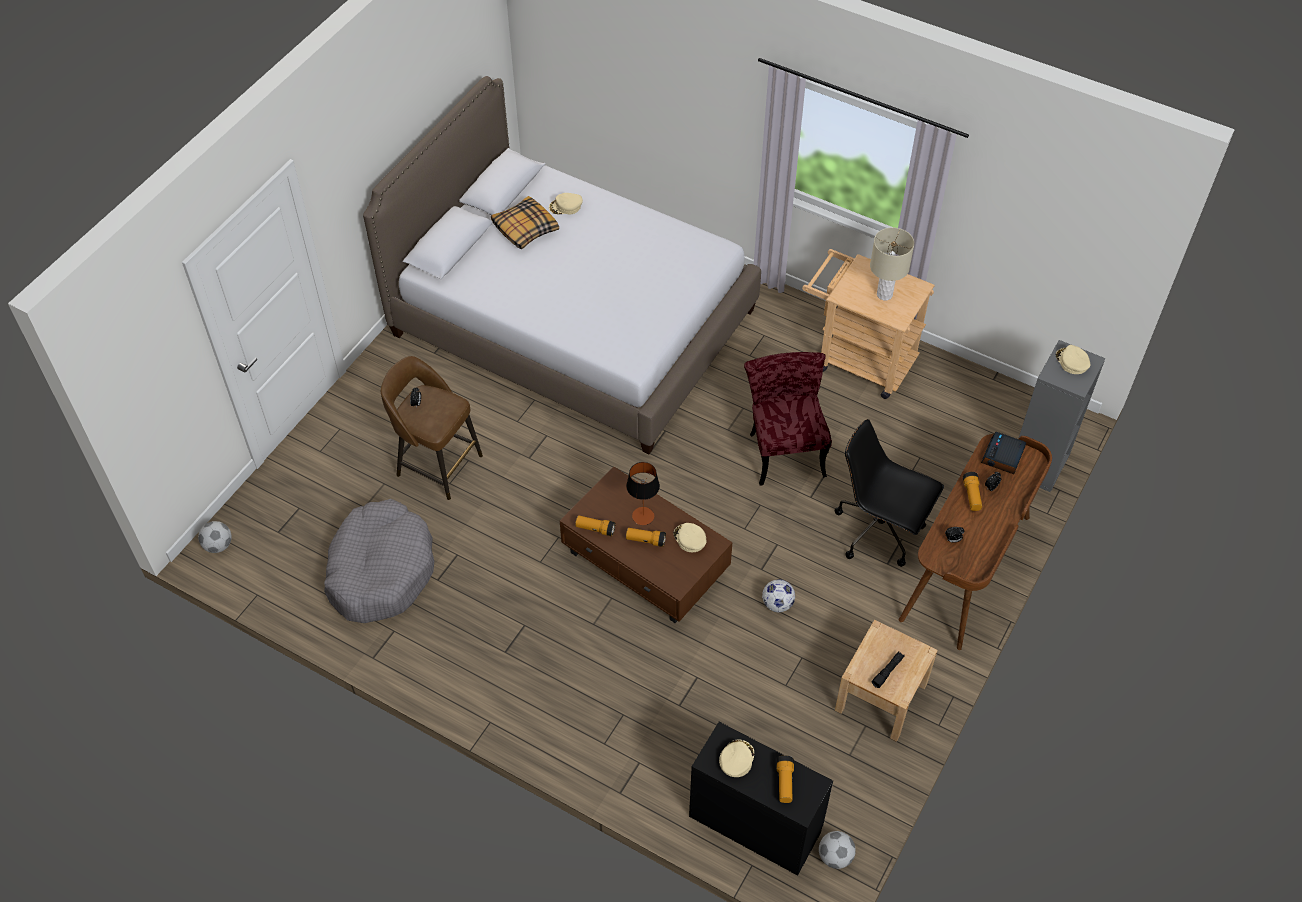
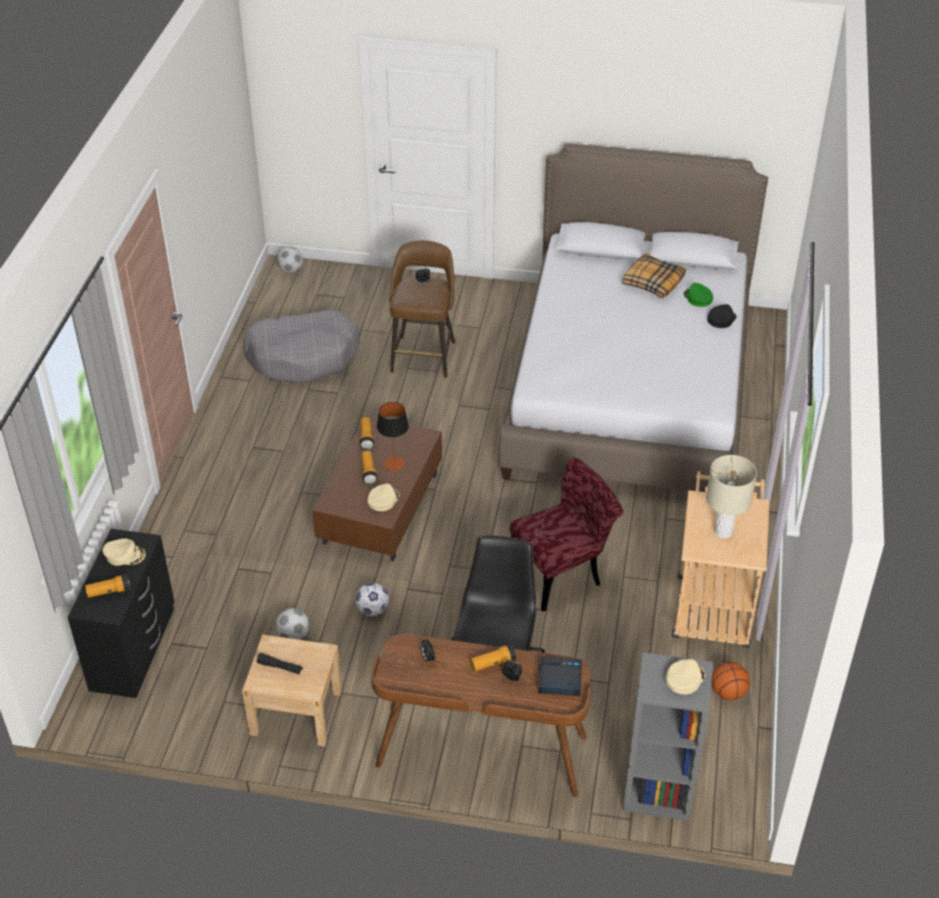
camera: 70 degrees right, 10 degrees down
beige cap [549,193,583,215] -> green cap [683,283,713,307]
football [819,831,856,869] -> football moved to [275,608,309,640]
none -> black cap [707,304,737,328]
none -> basketball [711,662,750,700]

